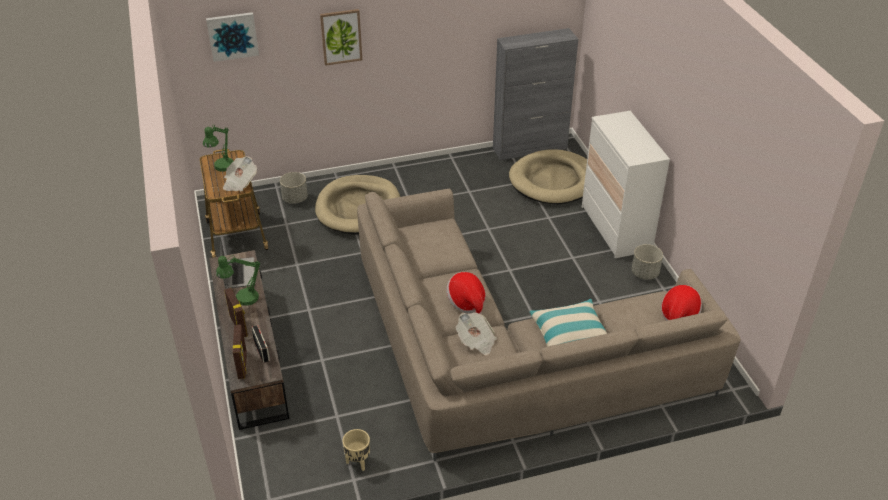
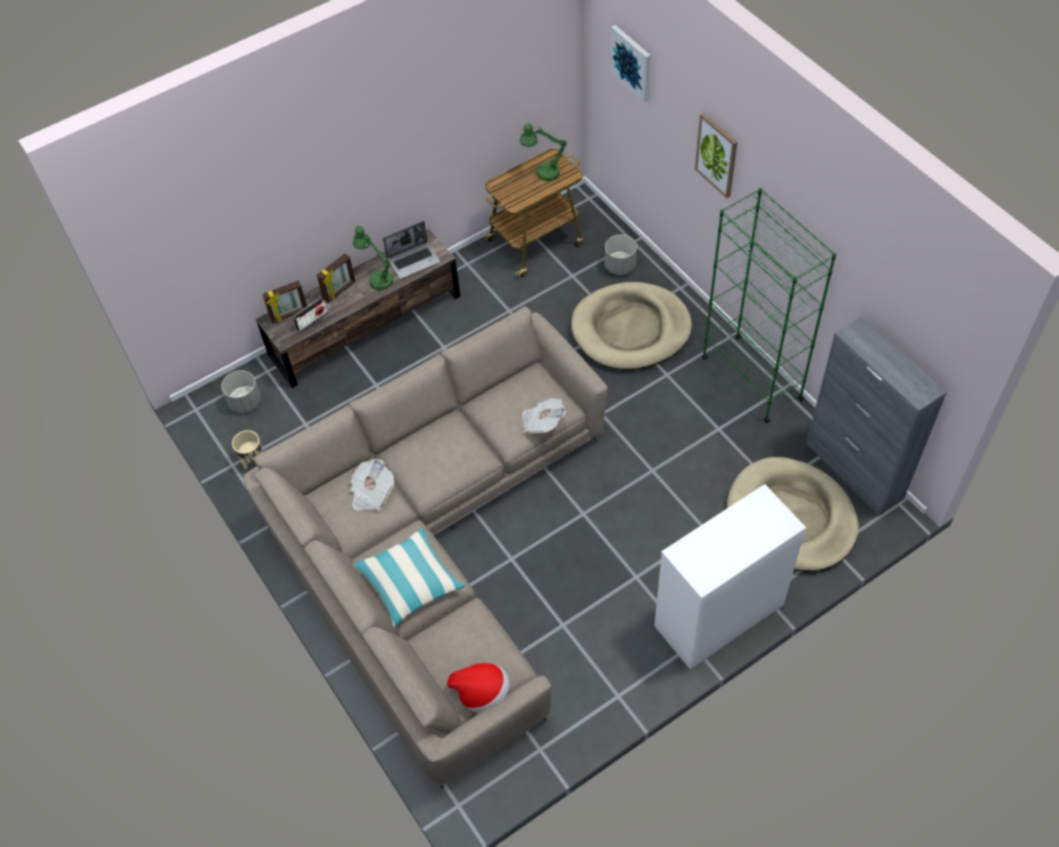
camera: 75 degrees right, 15 degrees up
newspaper [223,156,257,192] -> newspaper moved to [522,398,566,433]
hat [446,272,486,314] -> none
grey planter [632,244,663,280] -> grey planter moved to [221,370,261,413]
none -> green bookcase [702,188,836,423]

